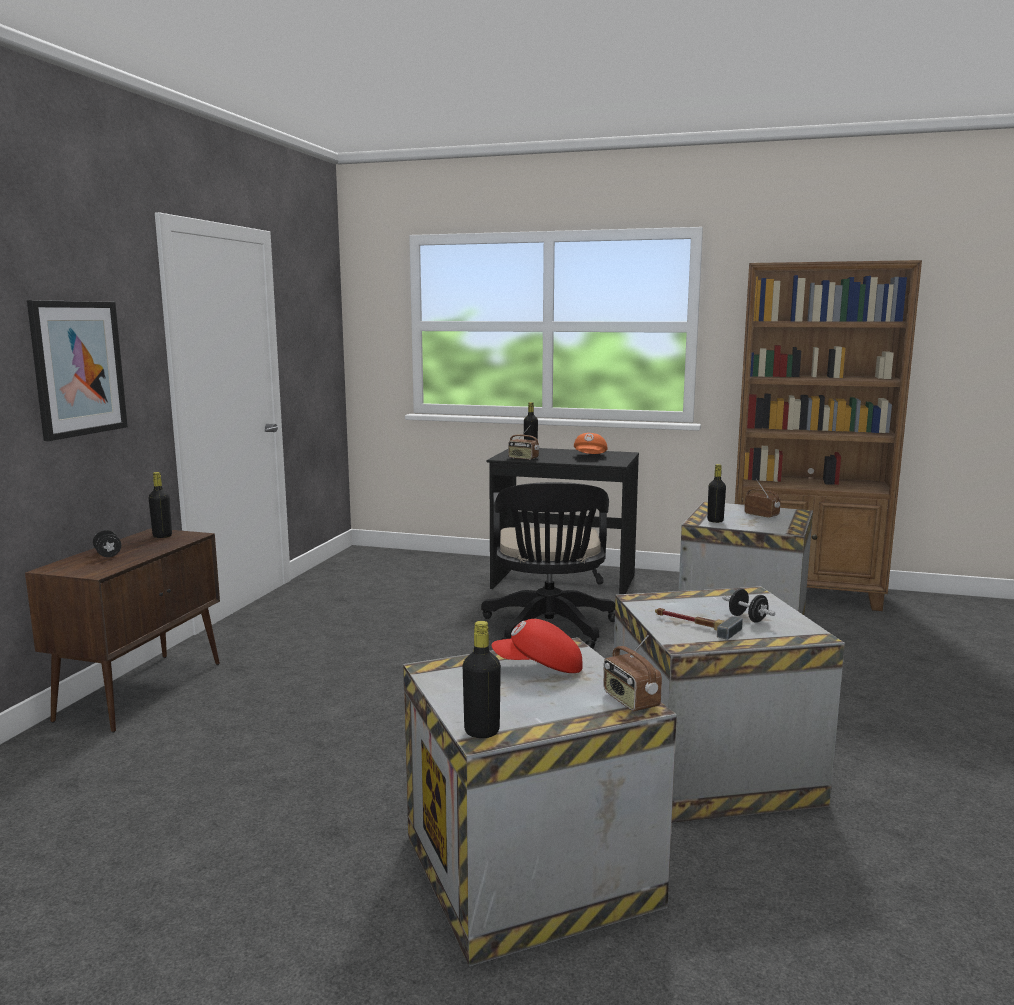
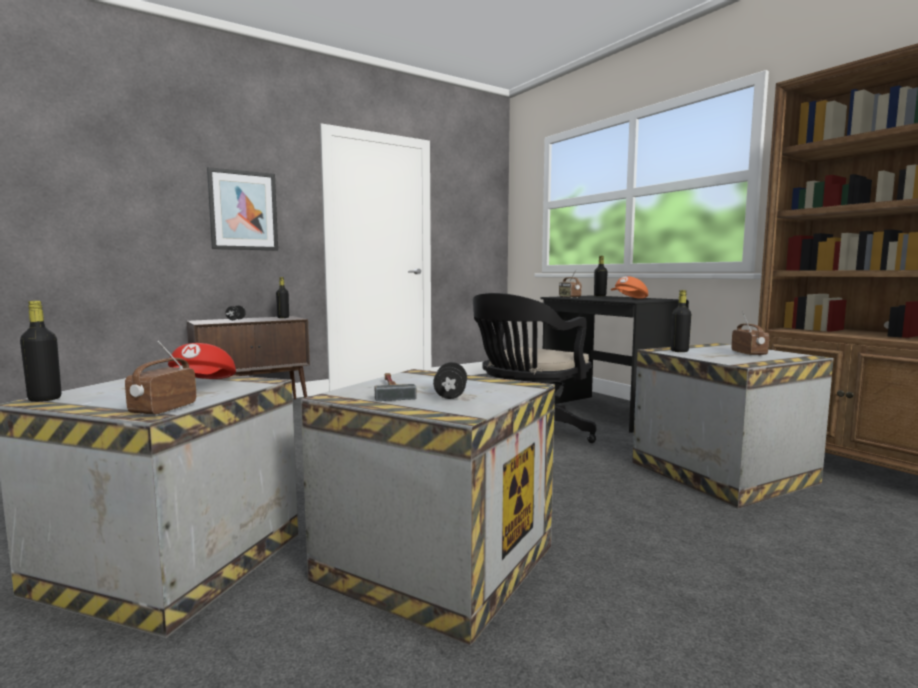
camera: 40 degrees right, 5 degrees down
red cap [492,619,582,673] -> red cap turned 135 degrees counterclockwise [168,343,236,379]

